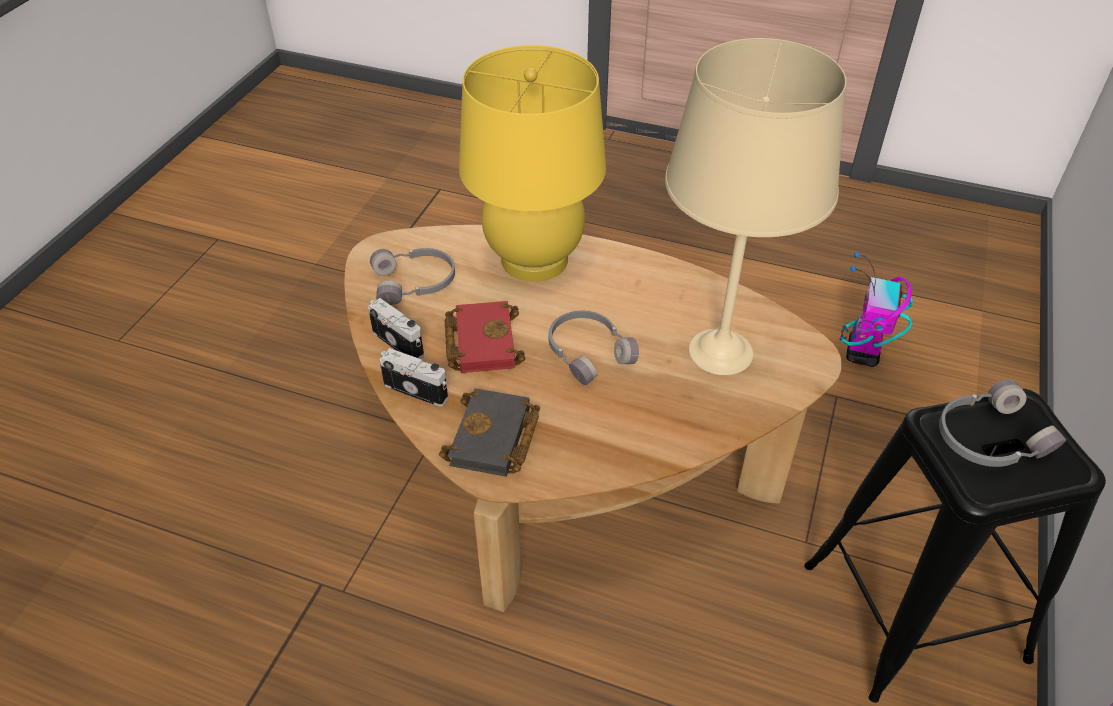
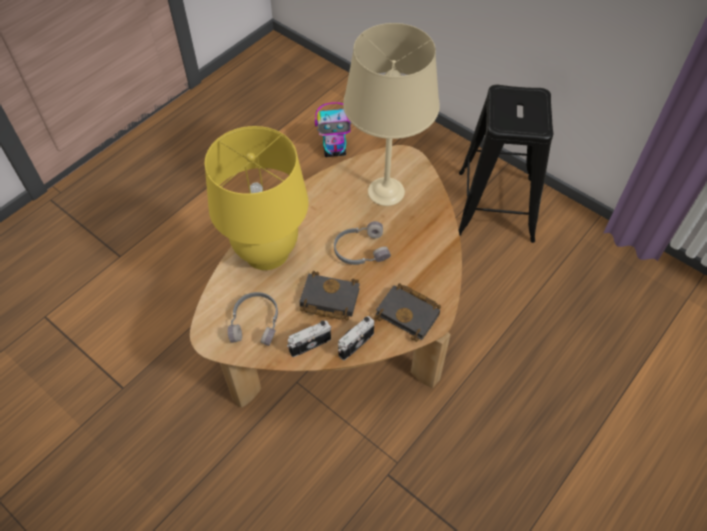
camera: 70 degrees left, 10 degrees up
red book [445,301,525,373] -> black book [299,271,360,320]
toy robot [840,252,913,367] -> toy robot turned 45 degrees counterclockwise [315,102,352,157]
grey headphones [939,379,1066,467] -> none

